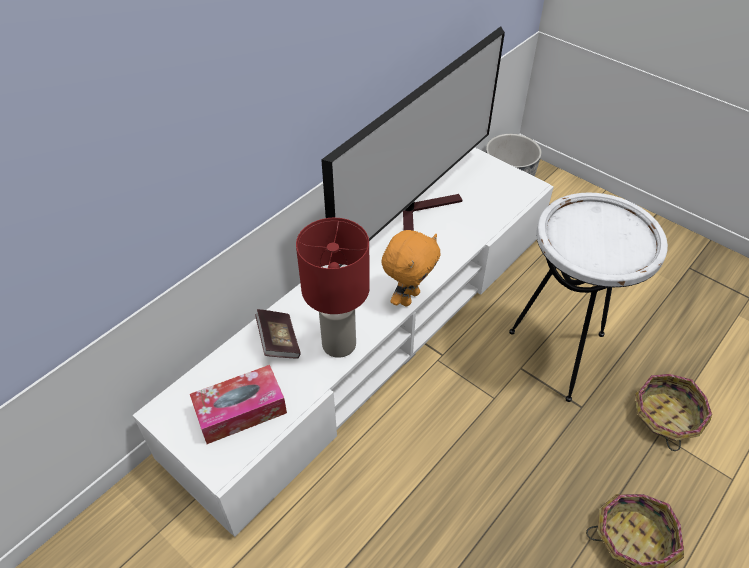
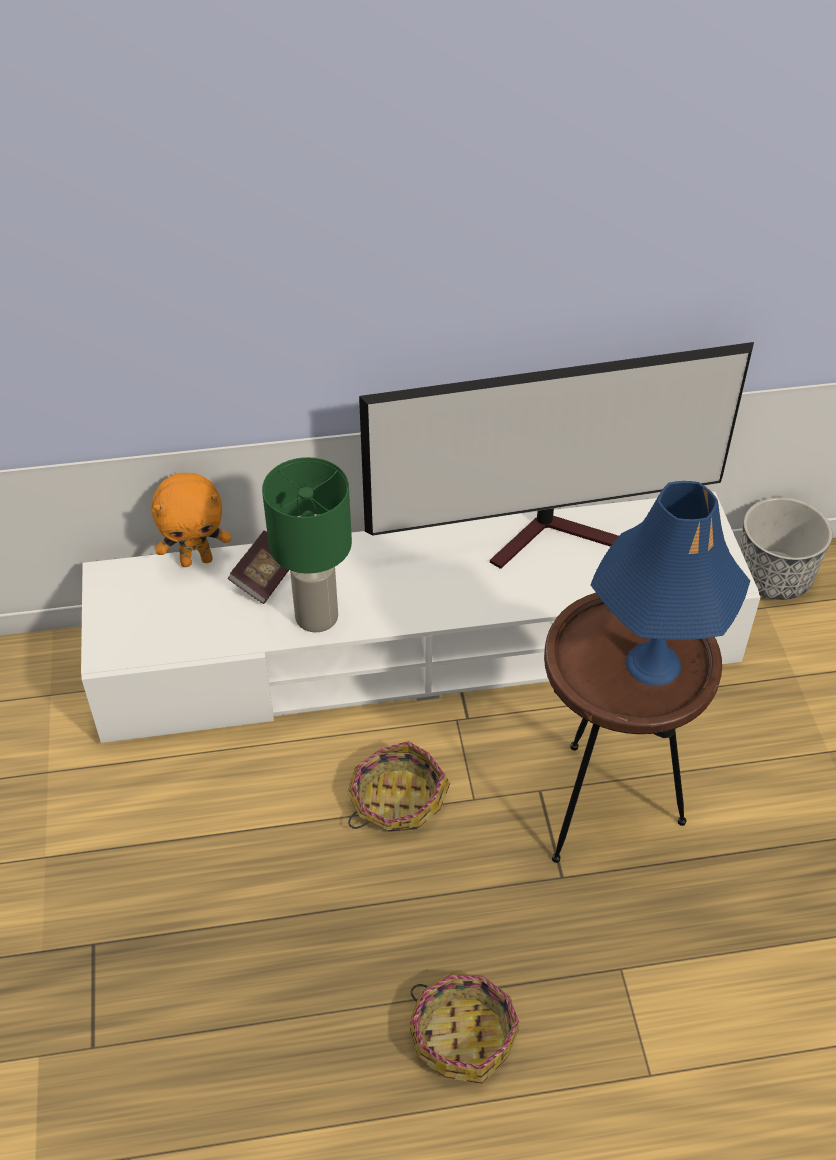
camera: 40 degrees right, 0 degrees up
tissue box [190,365,287,444] -> none
red table lamp [296,218,370,358] -> green table lamp [262,457,352,632]
orange plush toy [381,230,440,306] -> orange plush toy moved to [152,473,231,567]
white side table [509,193,668,402] -> brown side table [544,593,722,863]
basket [635,374,712,451] -> basket moved to [347,741,450,832]
none -> blue table lamp [590,481,750,686]

